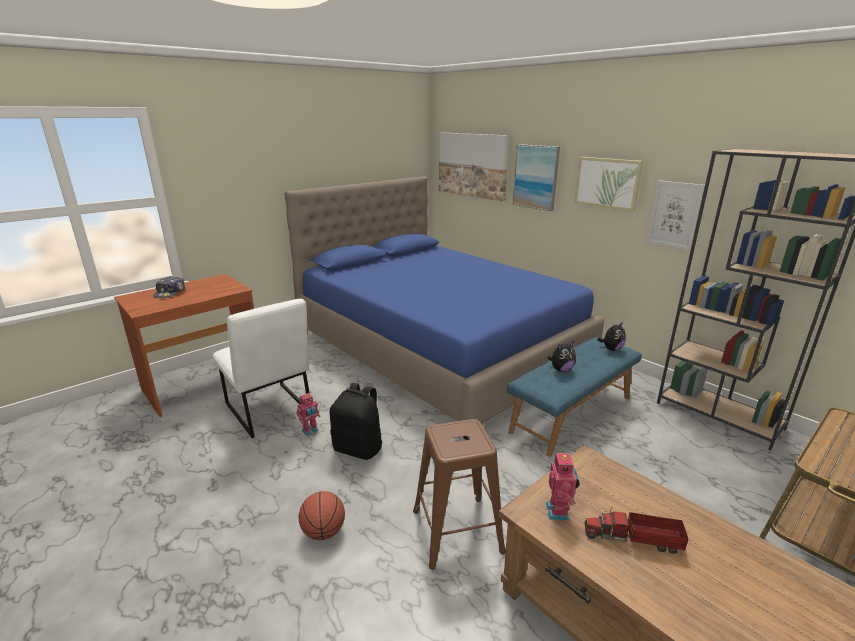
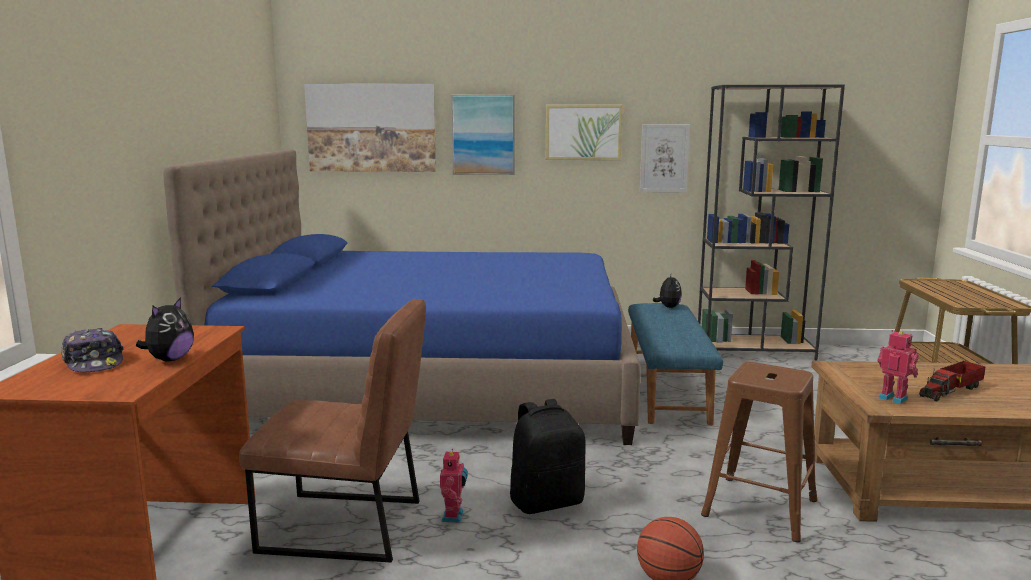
camera: 45 degrees left, 10 degrees down
white chair [213,299,310,438] -> brown chair [239,299,426,563]
plush toy [548,341,576,372] -> plush toy moved to [136,297,194,361]

